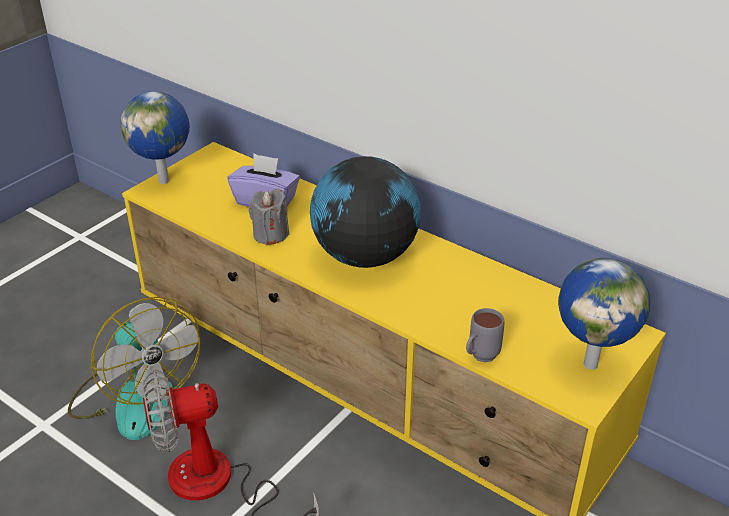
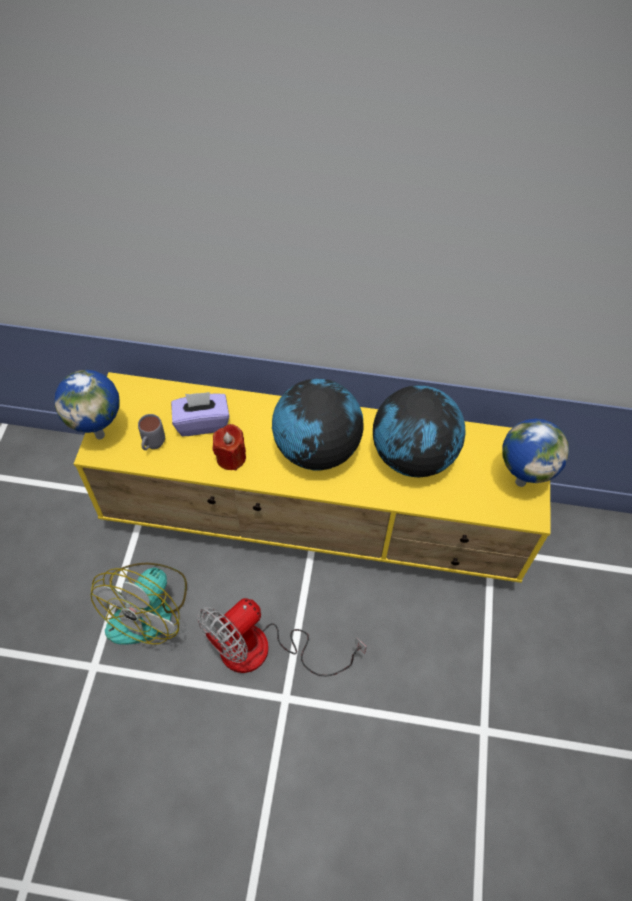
camera: 30 degrees left, 20 degrees up
fan [68,296,200,440] -> fan turned 90 degrees clockwise [91,563,187,645]
grey candle [249,188,289,245] -> red candle [213,424,246,471]
grey mug [466,308,505,362] -> grey mug moved to [138,414,165,450]
none -> globe [373,385,466,477]

